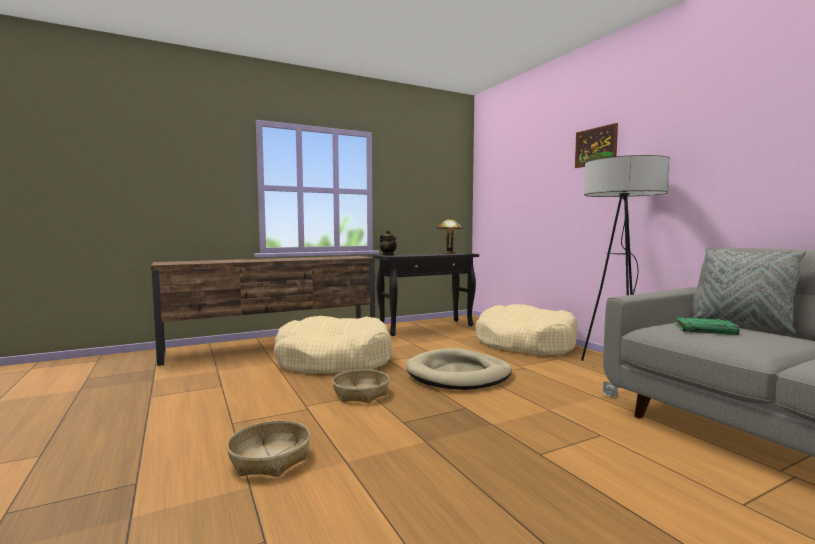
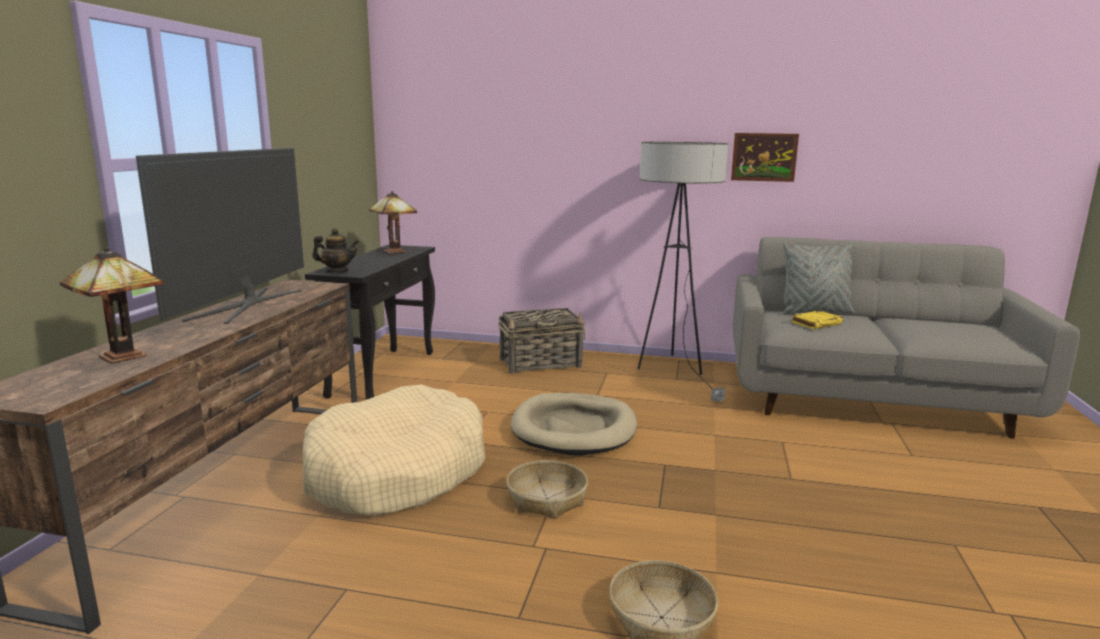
camera: 50 degrees left, 10 degrees up
beige dog bed [475,304,578,356] -> basket [499,308,585,374]
picture [575,123,618,168] -> picture moved to [731,133,799,182]
green book [675,317,739,335] -> yellow book [791,311,843,329]
none -> table lamp [60,247,165,364]
none -> television [136,148,304,324]

